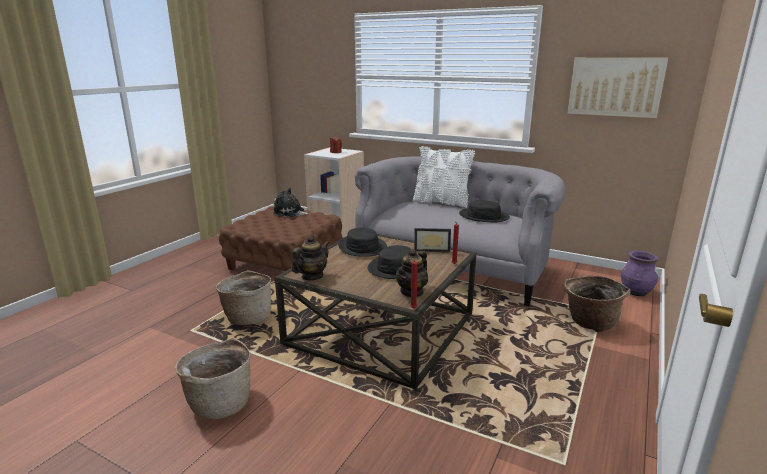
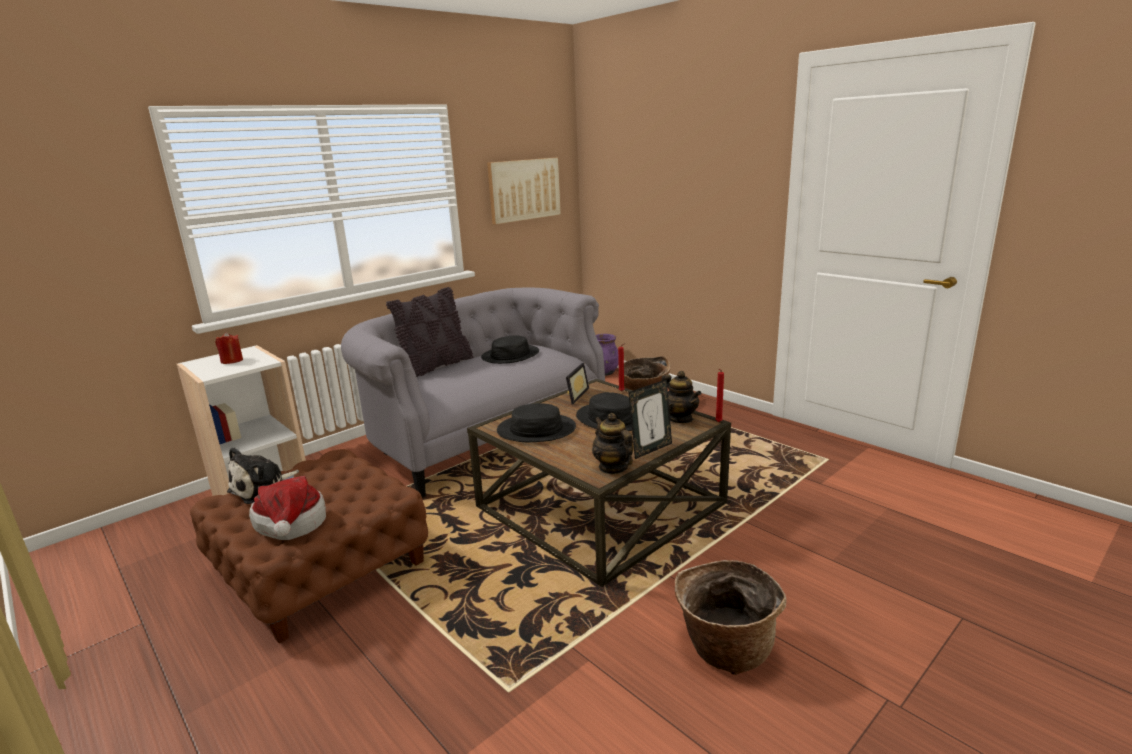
camera: 70 degrees left, 0 degrees up
basket [216,270,271,325] -> none
white pillow [412,146,475,208] -> black pillow [386,287,473,377]
none -> hat [249,476,326,540]
none -> picture frame [628,379,672,459]

